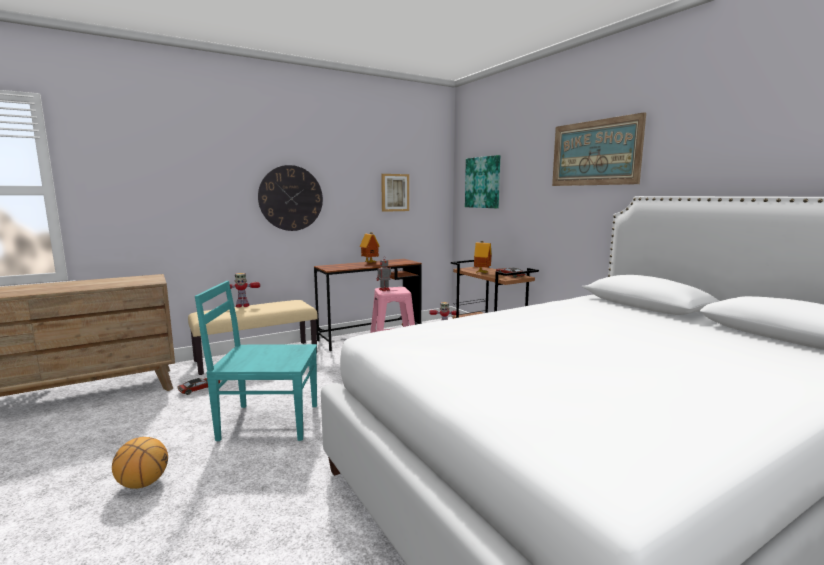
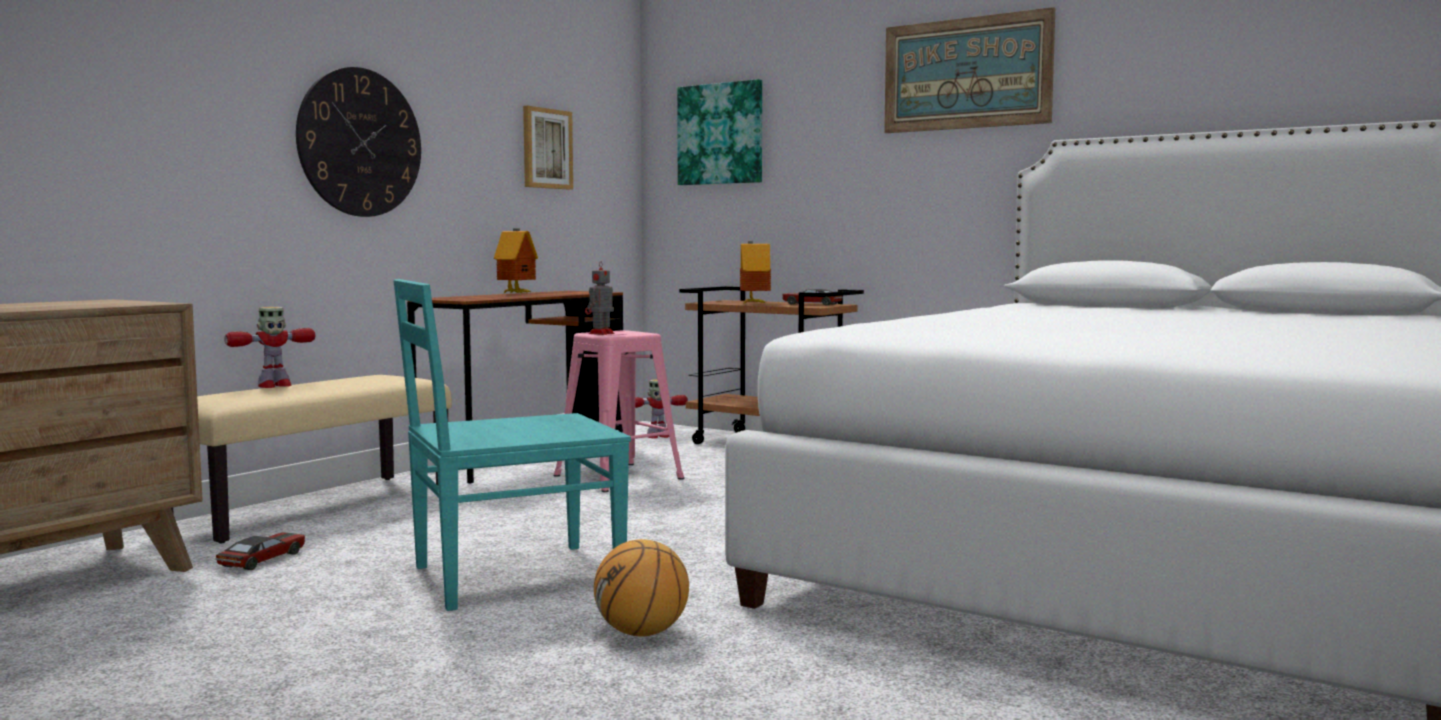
camera: 25 degrees left, 5 degrees down
basketball [112,437,168,489] -> basketball moved to [594,539,689,637]

